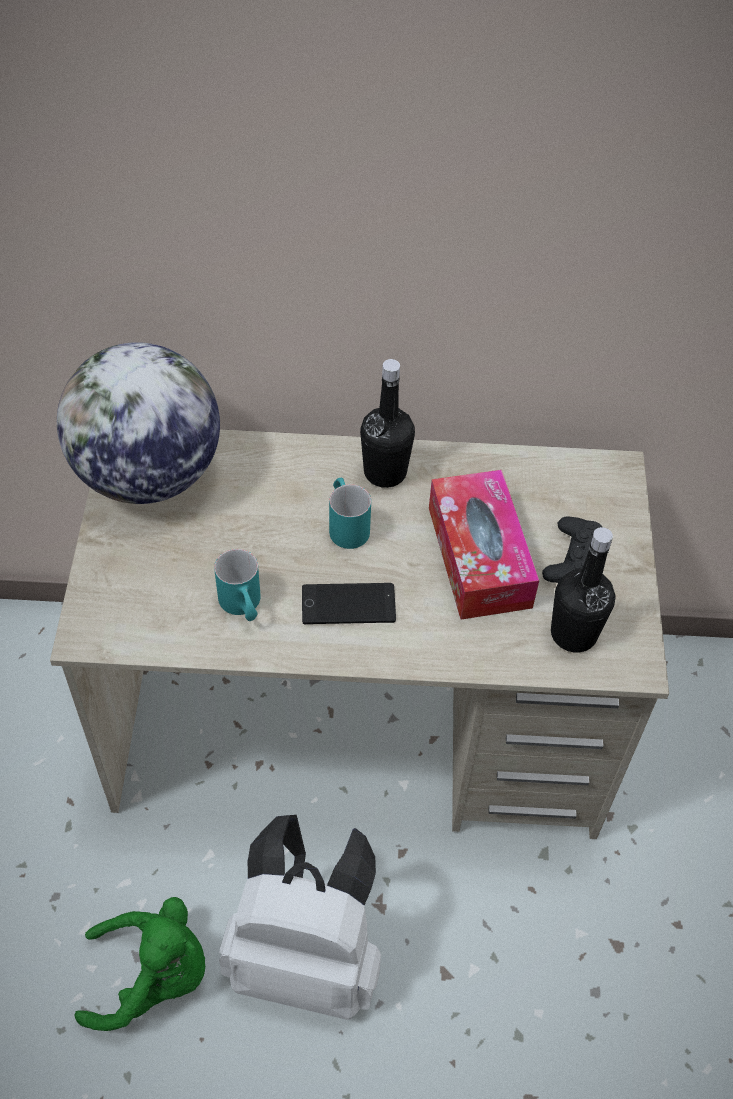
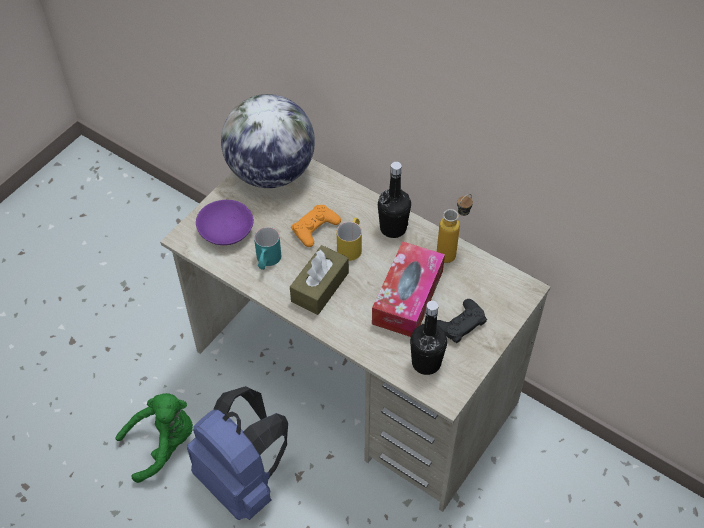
camera: 35 degrees right, 0 degrees up
green plush toy [74,897,205,1031] -> green plush toy turned 60 degrees counterclockwise [115,393,193,483]
white backpack [219,815,381,1020] -> blue backpack [187,386,288,520]
phone [302,583,396,624] -> brown tissue box [290,245,349,315]
turquoise mug [329,478,371,549] -> yellow mug [337,218,362,261]
none -> purple bowl [196,200,254,245]
none -> orange game controller [291,205,341,247]
none -> bottle [437,194,473,263]

